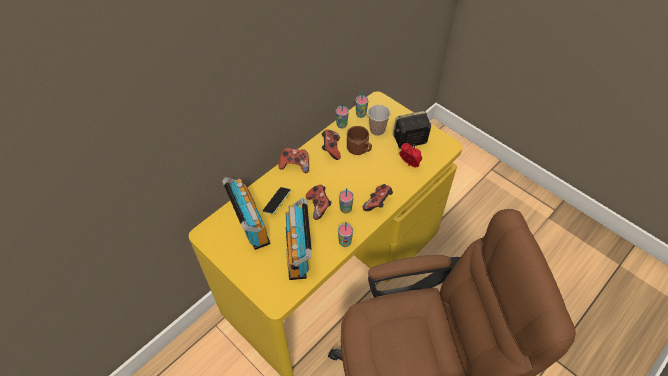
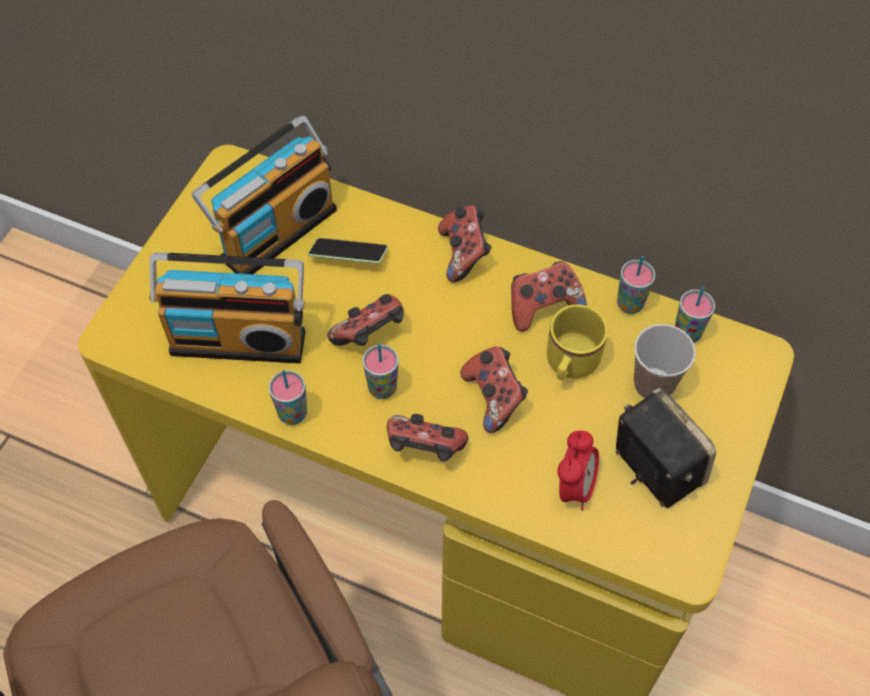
camera: 70 degrees right, 5 degrees up
radio [285,198,312,280] -> radio turned 150 degrees counterclockwise [149,252,305,364]
brown mug [347,126,372,155] -> yellow mug [547,304,608,380]
none -> game controller [460,347,528,433]

